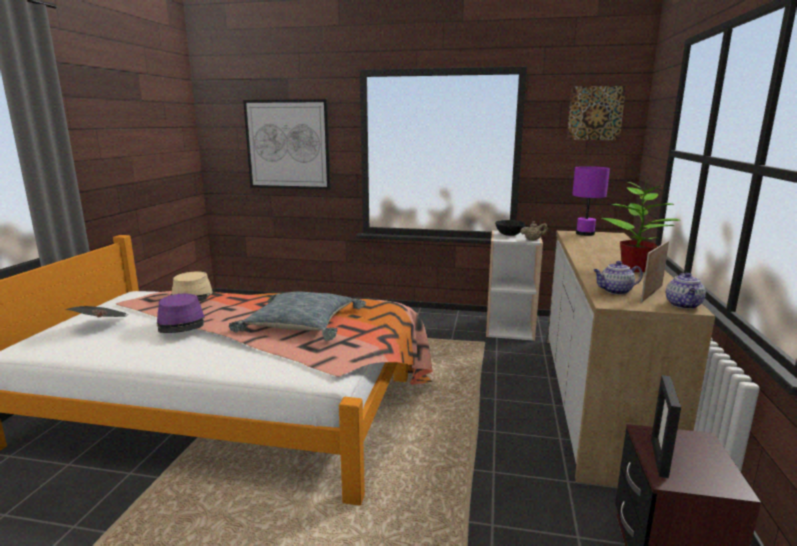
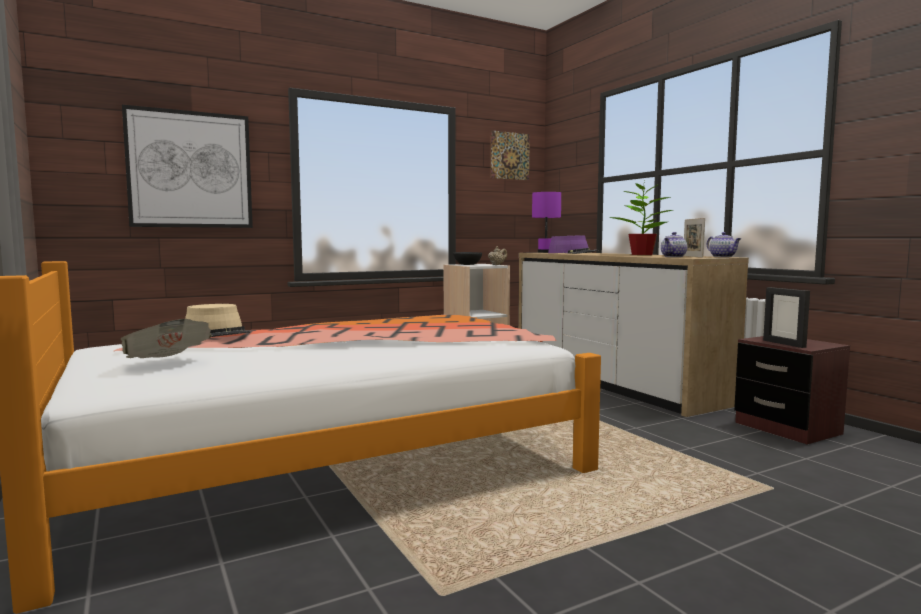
camera: 40 degrees left, 10 degrees down
purple hat [157,293,205,333] -> purple hat moved to [548,235,599,254]
pillow [229,292,366,341] -> none

